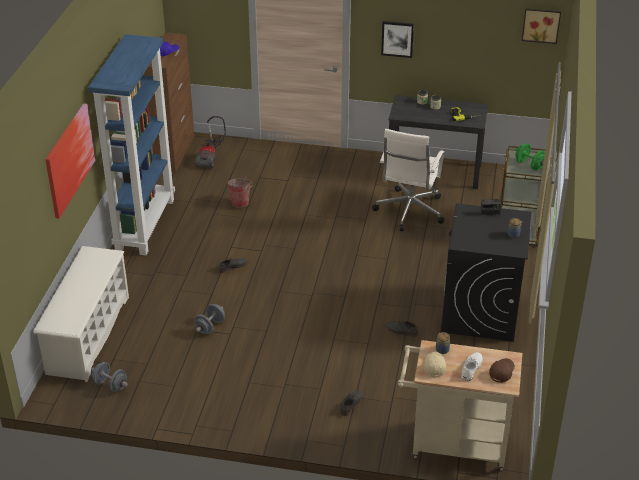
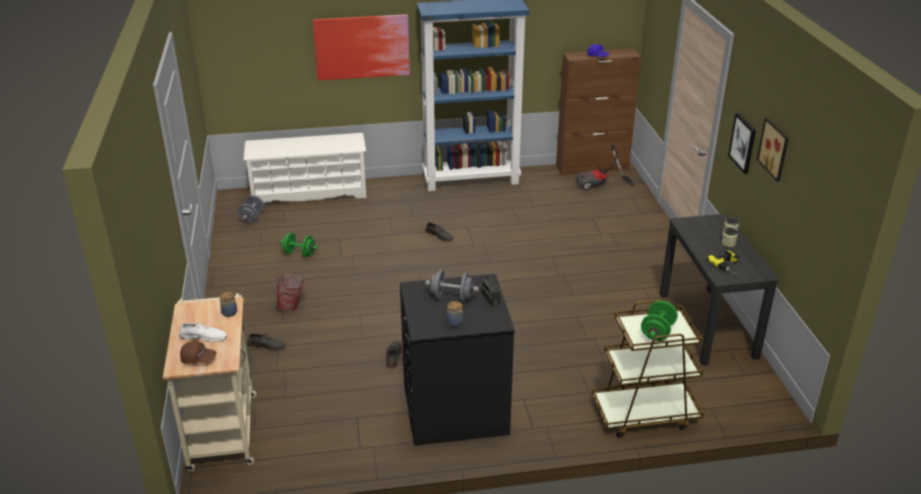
camera: 70 degrees right, 5 degrees down
grey dumbbell [194,304,225,334] -> grey dumbbell moved to [425,270,479,302]
bucket [227,177,253,207] -> bucket moved to [274,274,306,311]
white office chair [372,129,445,231] -> none
beige cap [424,352,446,378] -> none
picture [522,8,561,44] -> picture moved to [757,118,789,181]
none -> green dumbbell [280,233,318,257]

